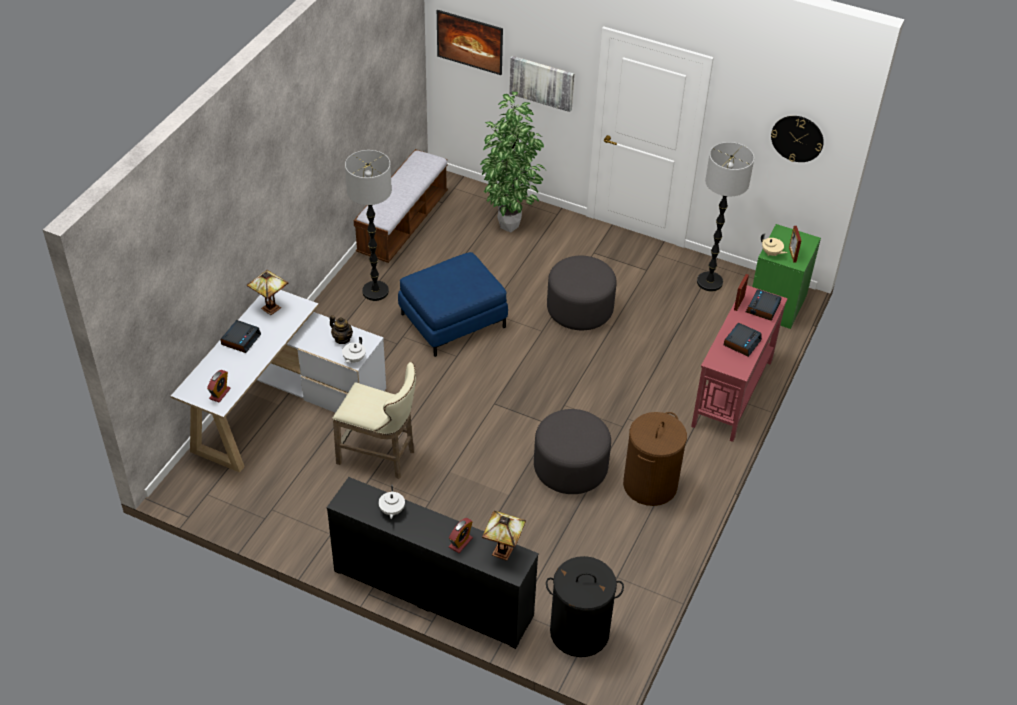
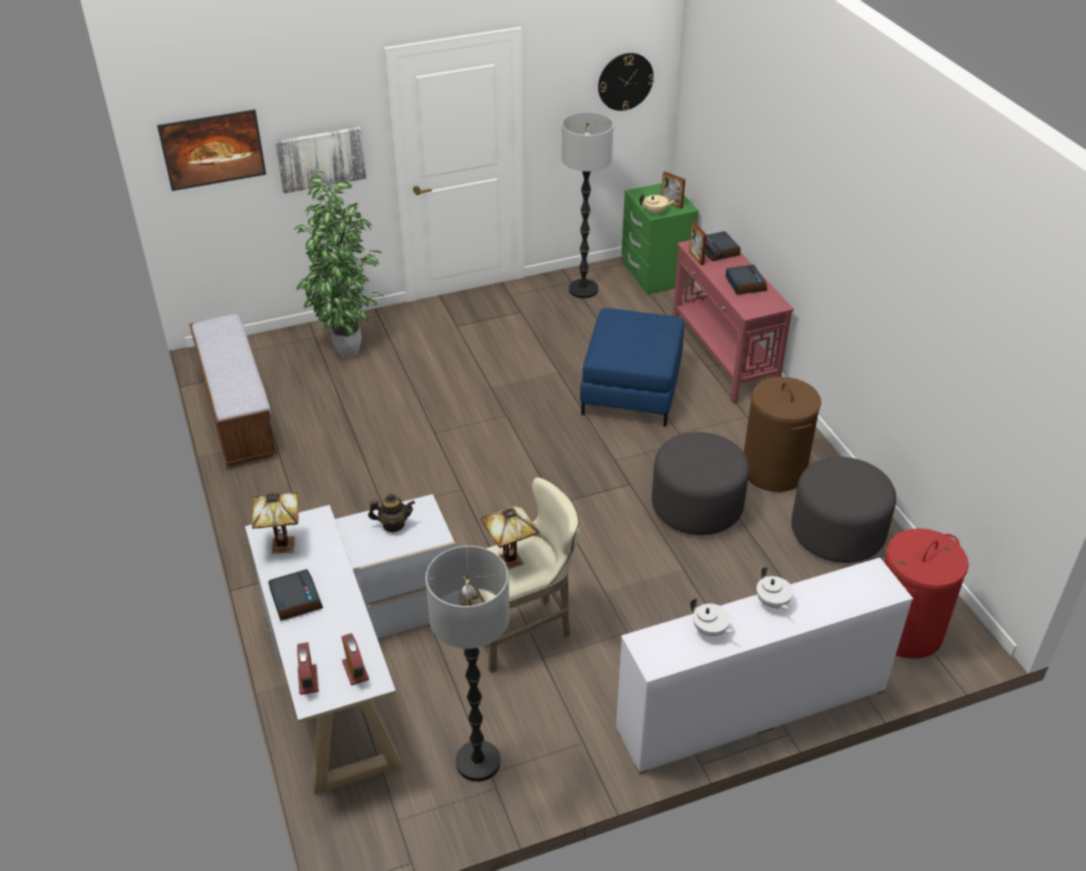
camera: 45 degrees left, 5 degrees down
black dresser [326,477,539,649] -> white dresser [616,558,913,774]
white teapot [342,337,366,364] -> white teapot moved to [756,567,793,610]
floor lamp [345,150,392,301] -> floor lamp moved to [426,546,510,782]
blue ottoman [398,252,508,357] -> blue ottoman moved to [580,308,684,427]
alarm clock [449,518,473,553] -> alarm clock moved to [297,642,319,695]
table lamp [482,511,526,561] -> table lamp moved to [481,505,539,569]
black laundry basket [546,556,624,657] -> red laundry basket [884,528,969,659]
grey ottoman [547,256,617,330] -> grey ottoman moved to [791,457,896,563]

